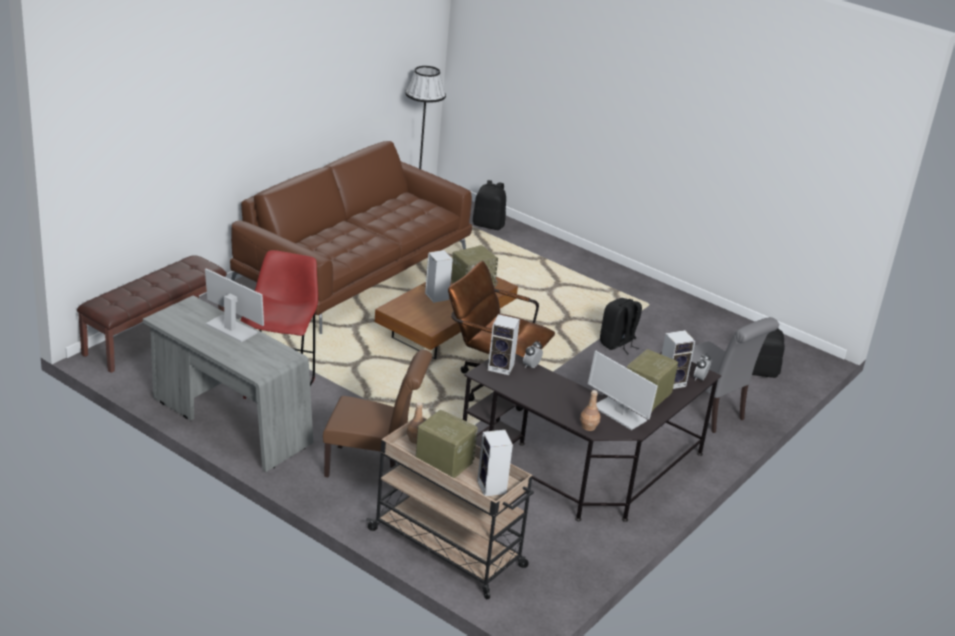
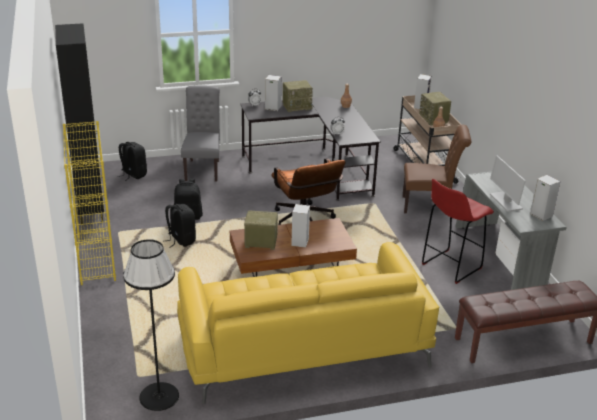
camera: 140 degrees left, 0 degrees up
brown sofa [230,141,472,334] -> yellow sofa [177,242,439,405]
brown chair [323,350,432,488] -> brown chair turned 135 degrees clockwise [403,125,471,213]
black backpack [473,180,506,230] -> black backpack moved to [163,204,196,248]
speaker [488,314,520,375] -> speaker moved to [530,175,560,221]
monitor [588,351,658,430] -> none
none -> black cabinet [55,23,104,224]
none -> yellow bookcase [63,121,116,285]

